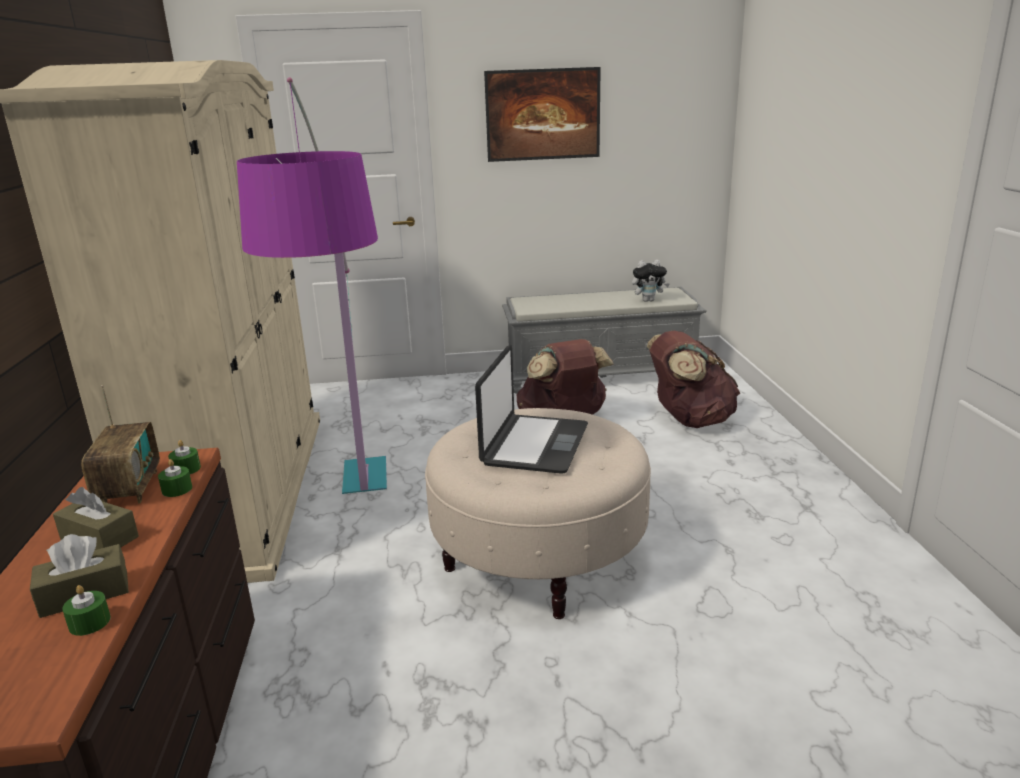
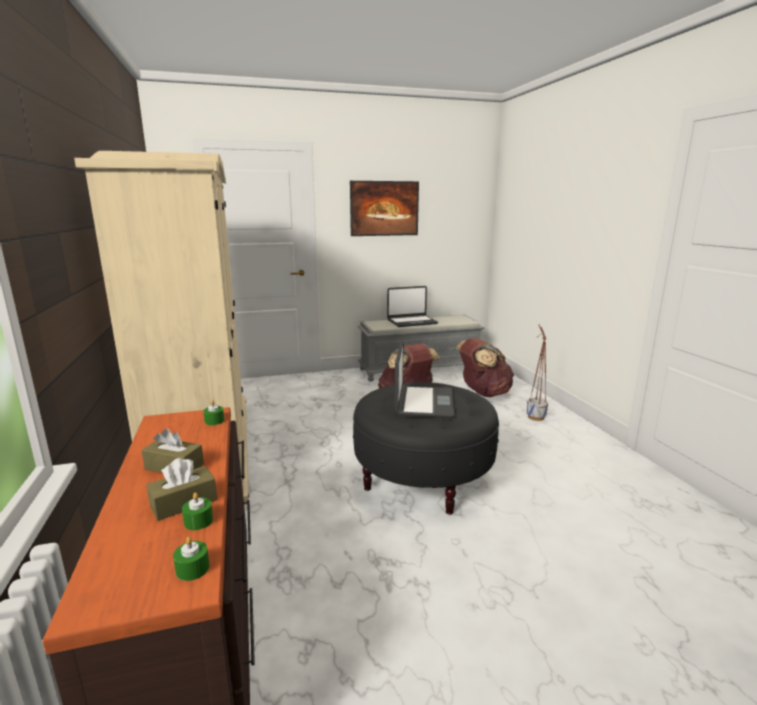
camera: 10 degrees left, 5 degrees down
radio [81,385,160,504] -> none
green candle [158,459,192,497] -> green candle moved to [173,537,209,581]
floor lamp [237,77,387,494] -> none
beige ottoman [425,408,651,619] -> black ottoman [353,382,499,515]
plush toy [632,260,670,302] -> none
none -> laptop [387,286,438,327]
none -> planter [527,325,548,421]

